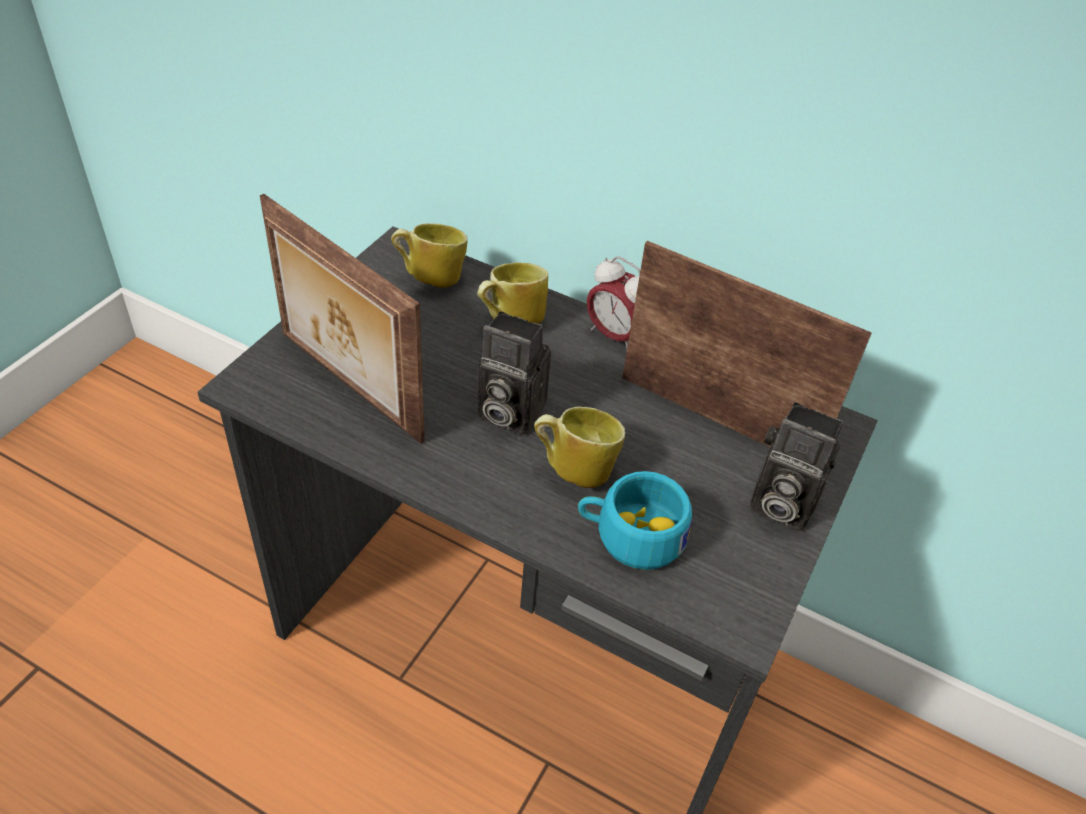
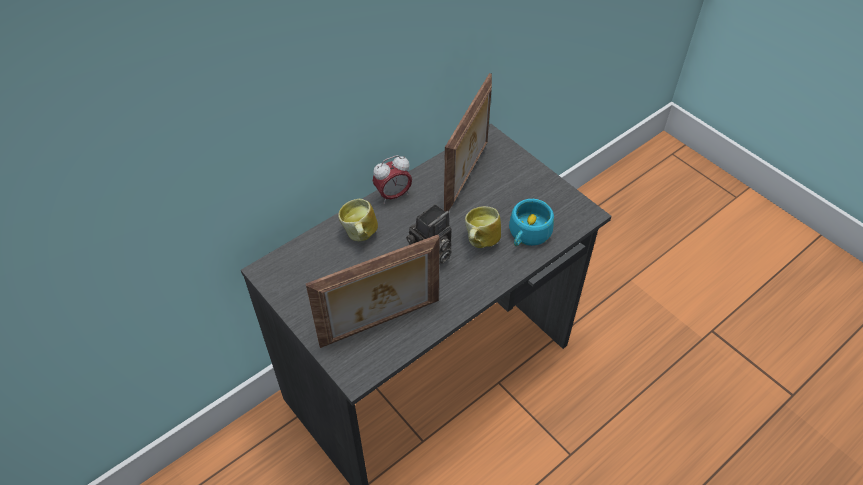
camera: 65 degrees left, 5 degrees up
mug [391,223,468,288] -> none
picture frame [622,241,872,447] -> picture frame turned 150 degrees clockwise [444,73,492,212]
camera [749,402,843,532] -> none

